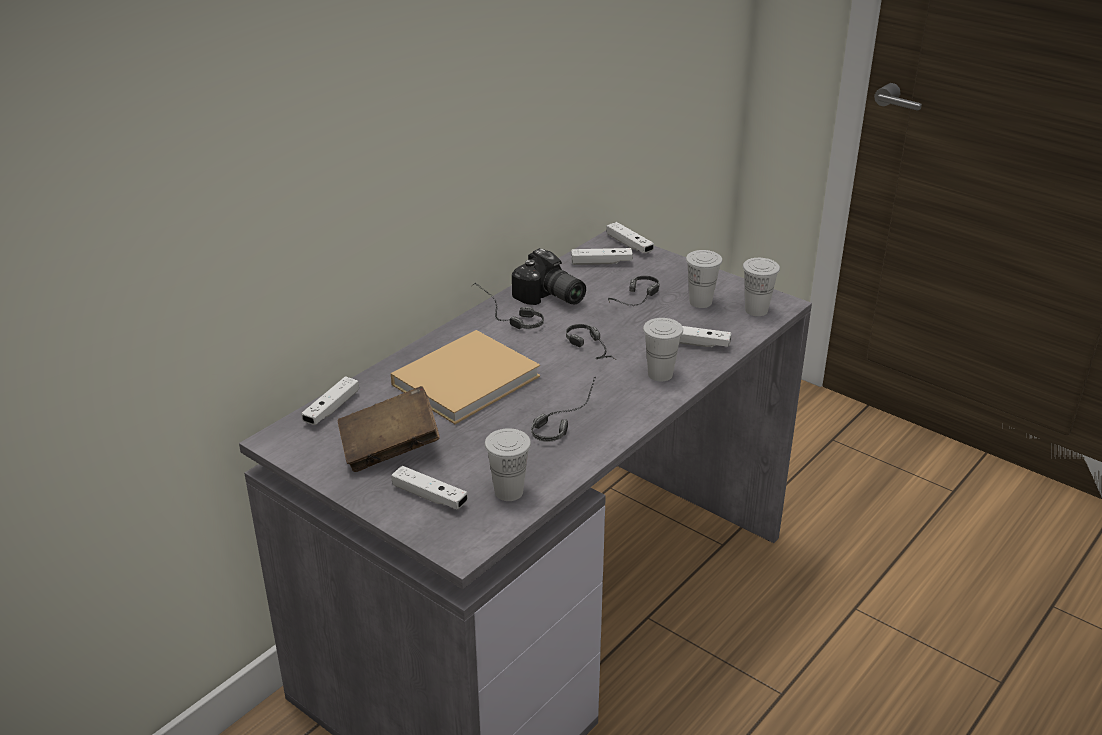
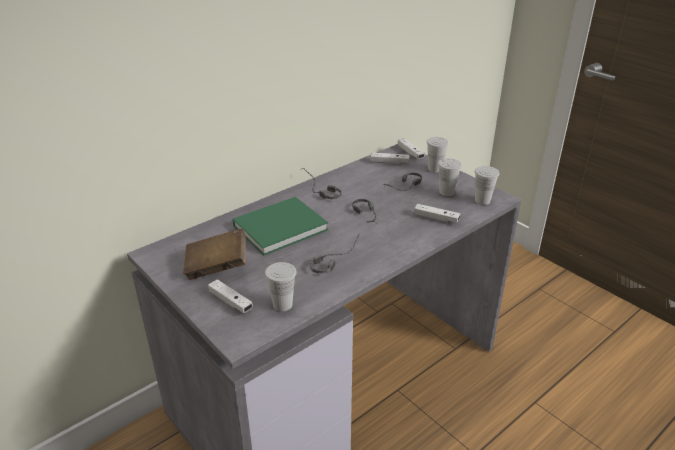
camera: 10 degrees right, 0 degrees up
white game controller [301,376,359,425] -> none
beige book [391,330,540,424] -> green book [233,197,328,256]
camera [512,248,586,305] -> none
white cup [643,318,683,382] -> white cup moved to [427,137,449,173]

